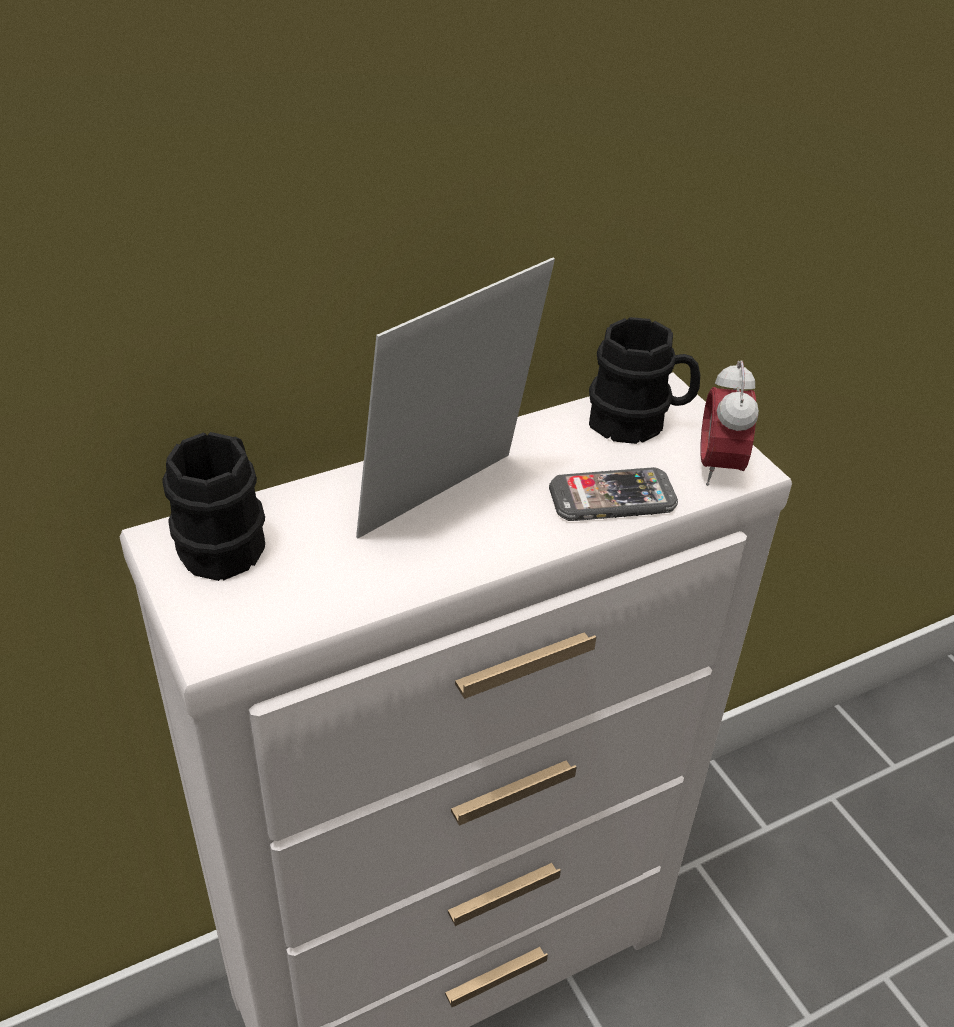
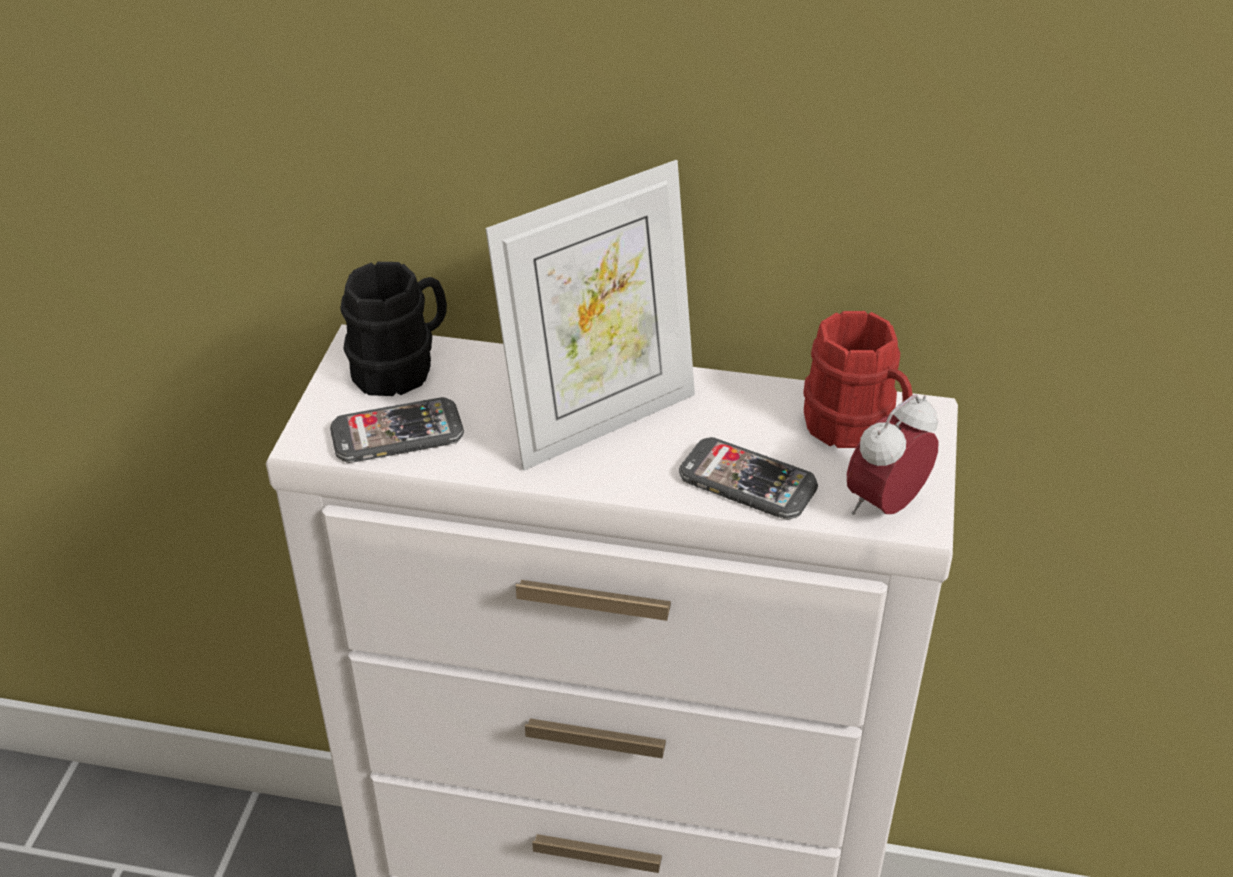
camera: 40 degrees right, 0 degrees up
picture frame [356,258,555,538] -> picture frame turned 150 degrees clockwise [485,160,695,471]
black mug [589,317,700,444] -> red mug [803,311,912,448]
none -> phone [330,397,464,463]

